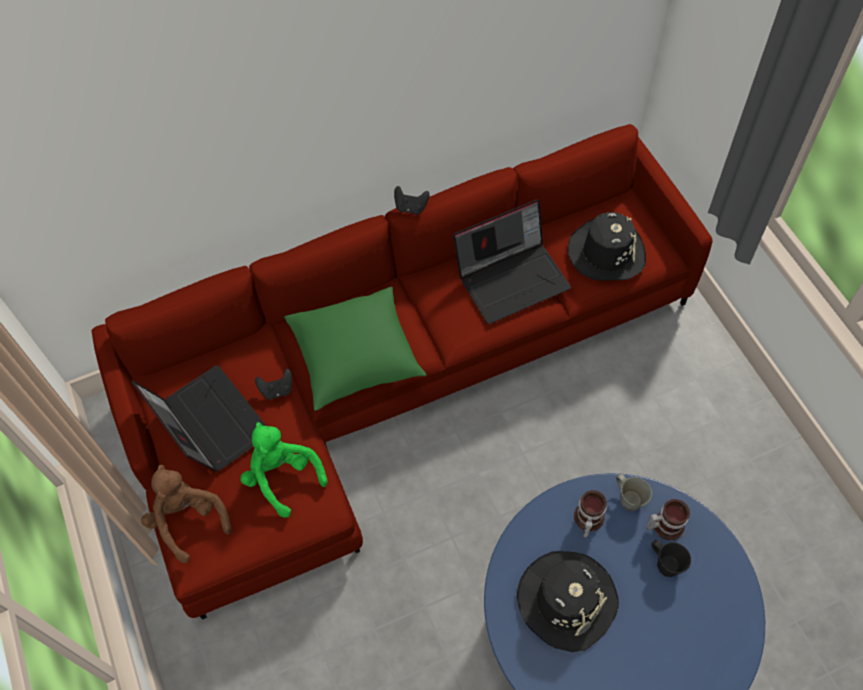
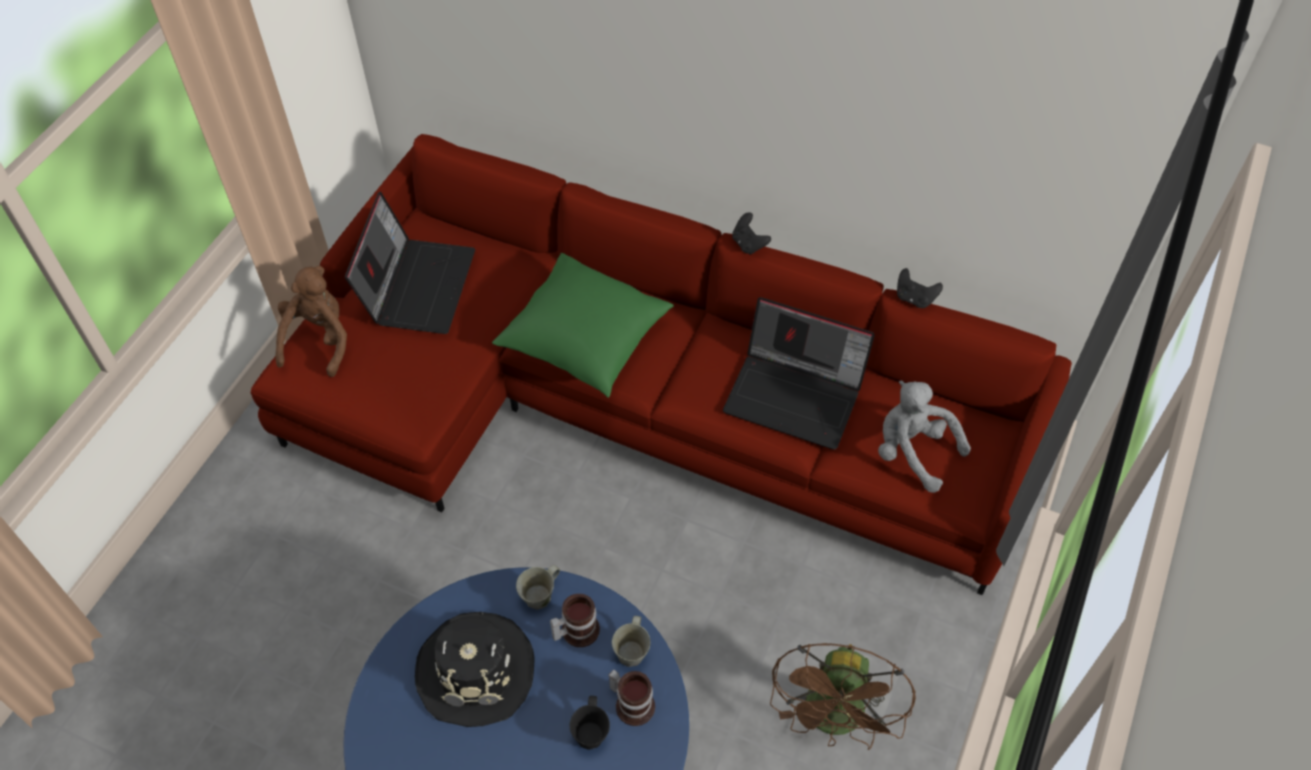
camera: 45 degrees right, 5 degrees down
green plush toy [240,422,328,518] -> none
black game controller [255,369,292,400] -> black game controller moved to [897,268,943,308]
black hat [568,212,646,281] -> grey plush toy [878,380,971,493]
none -> grey mug [516,565,560,610]
none -> brown fan [770,643,916,750]

